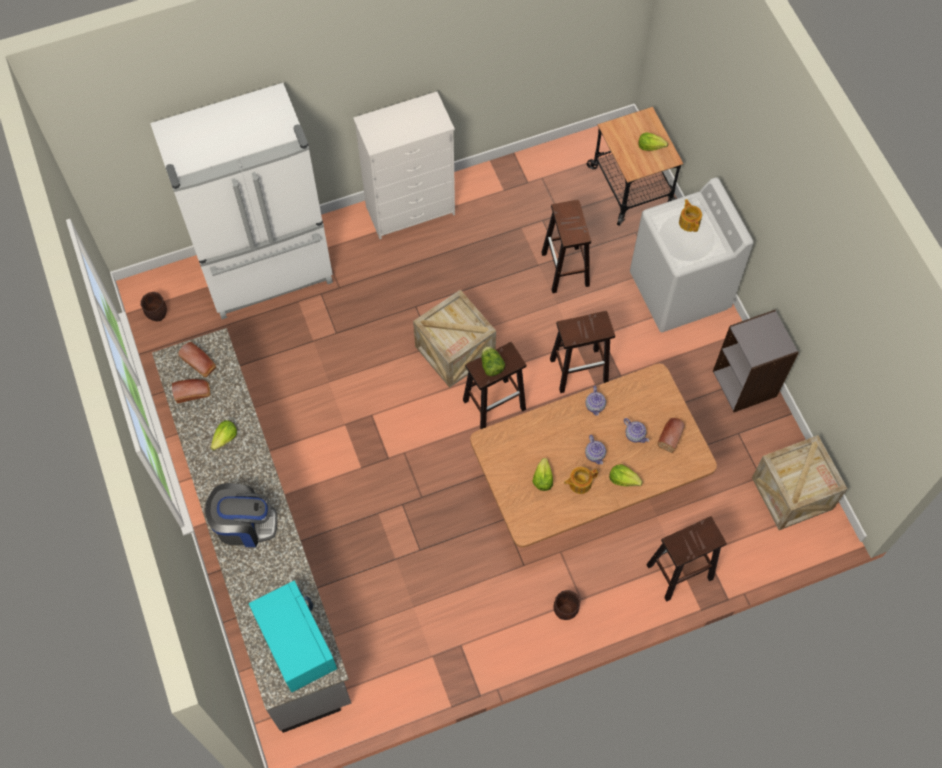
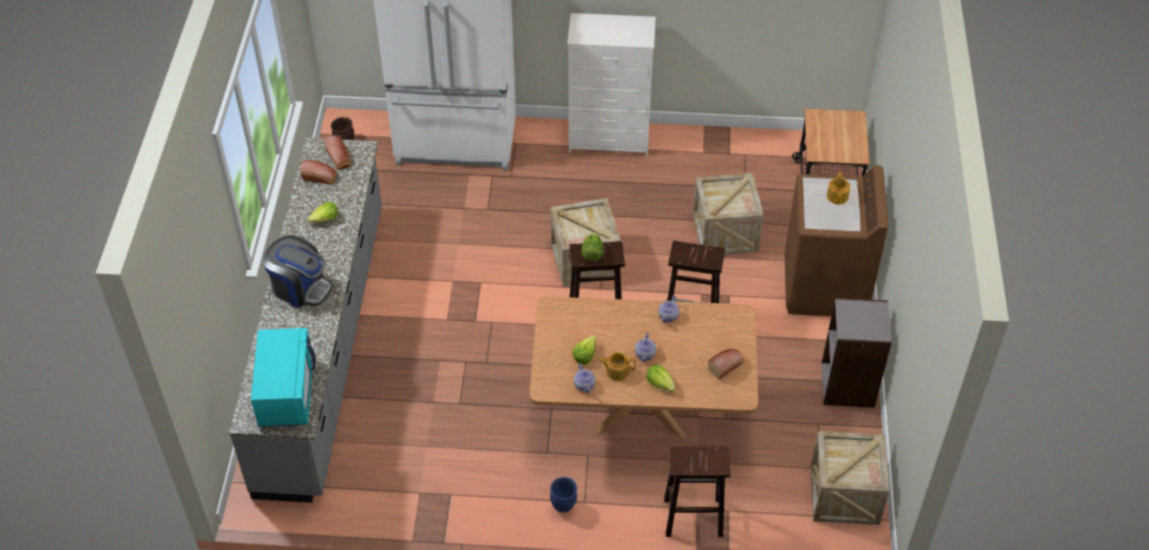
camera: 25 degrees right, 15 degrees down
brown stool [541,199,591,293] -> crate [693,173,764,255]
brown planter [554,590,580,620] -> blue planter [550,477,577,513]
teapot [624,418,649,443] -> teapot moved to [574,364,595,393]
white washing machine [630,177,754,333] -> brown washing machine [784,166,888,316]
lettuce [638,132,668,151] -> none

